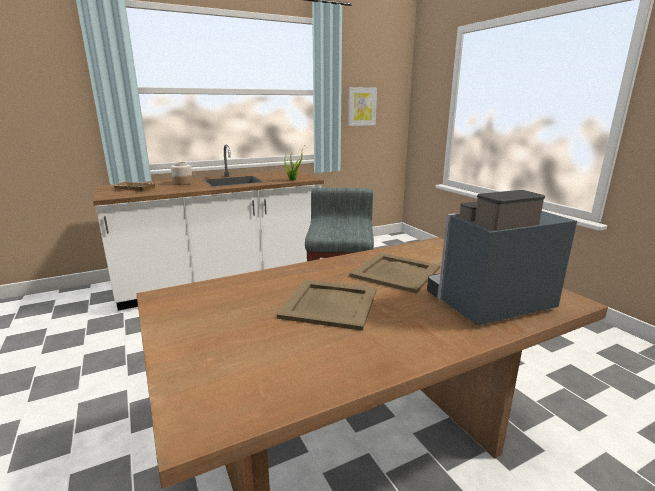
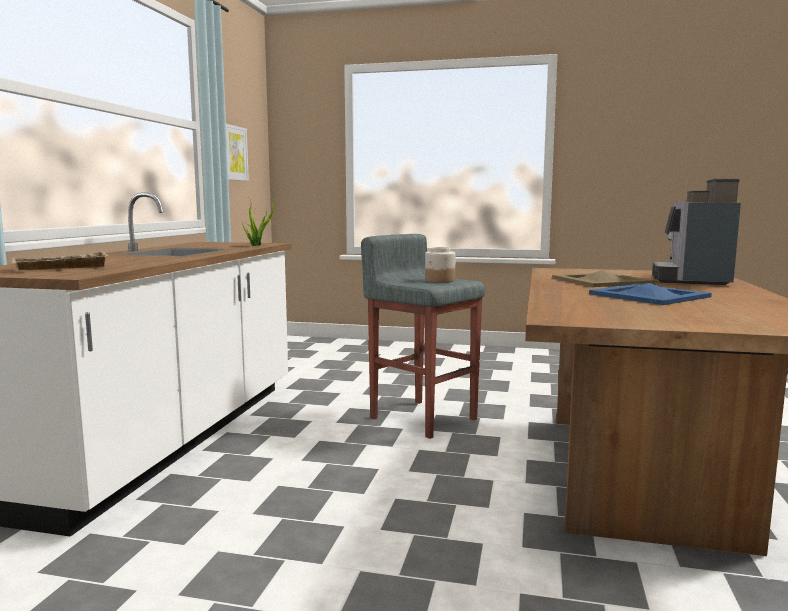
camera: 50 degrees left, 10 degrees down
jar [171,162,193,185] -> jar moved to [425,247,455,283]
beige tray [277,279,377,331] -> blue tray [589,283,712,305]

